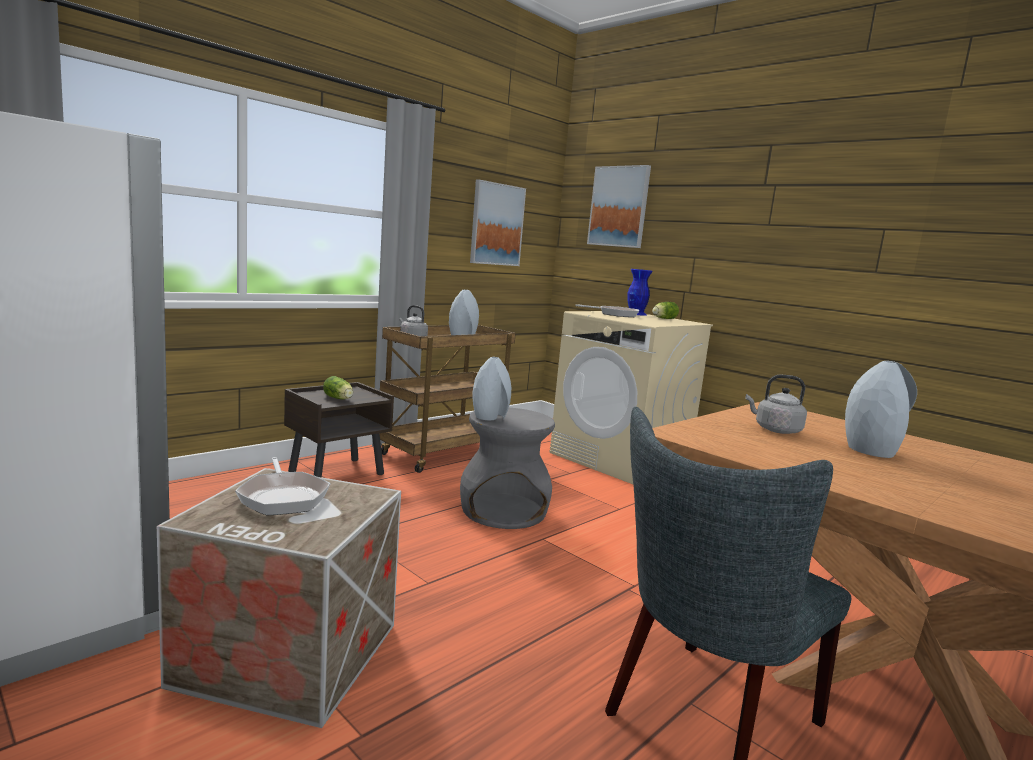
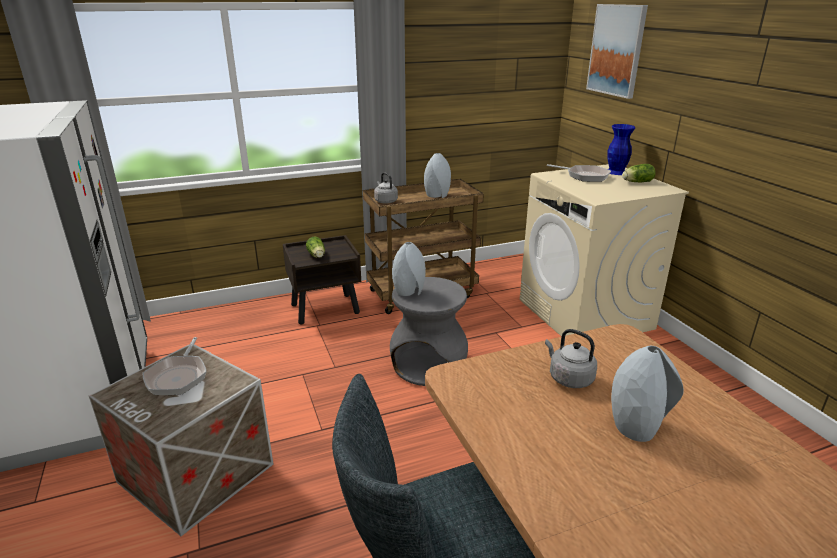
camera: 25 degrees right, 15 degrees up
picture [470,180,526,266] -> none

